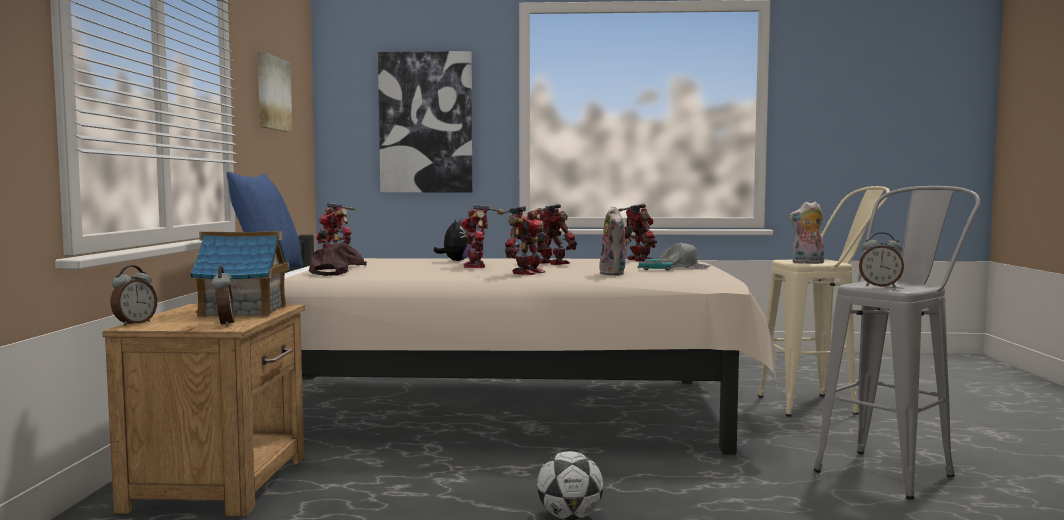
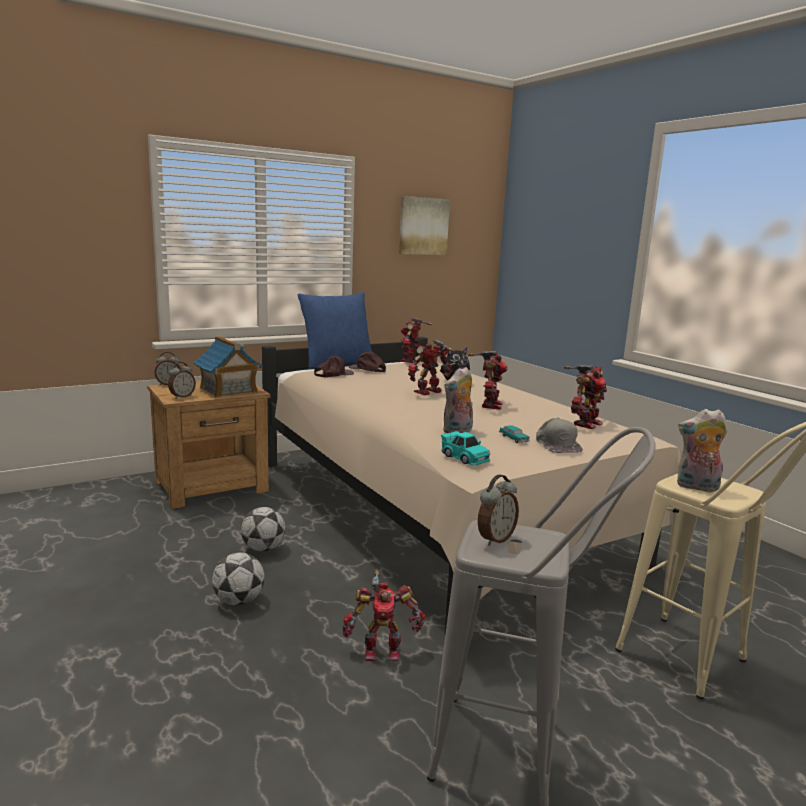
camera: 55 degrees right, 10 degrees up
picture [378,51,472,192] -> none
toy robot [498,206,548,275] -> toy robot moved to [343,571,425,661]
plush toy [789,202,824,264] -> plush toy turned 45 degrees counterclockwise [677,409,728,491]
alarm clock [859,232,904,287] -> alarm clock turned 120 degrees counterclockwise [478,475,519,546]
none -> football [241,507,285,551]
none -> turquoise toy car [441,431,490,466]

